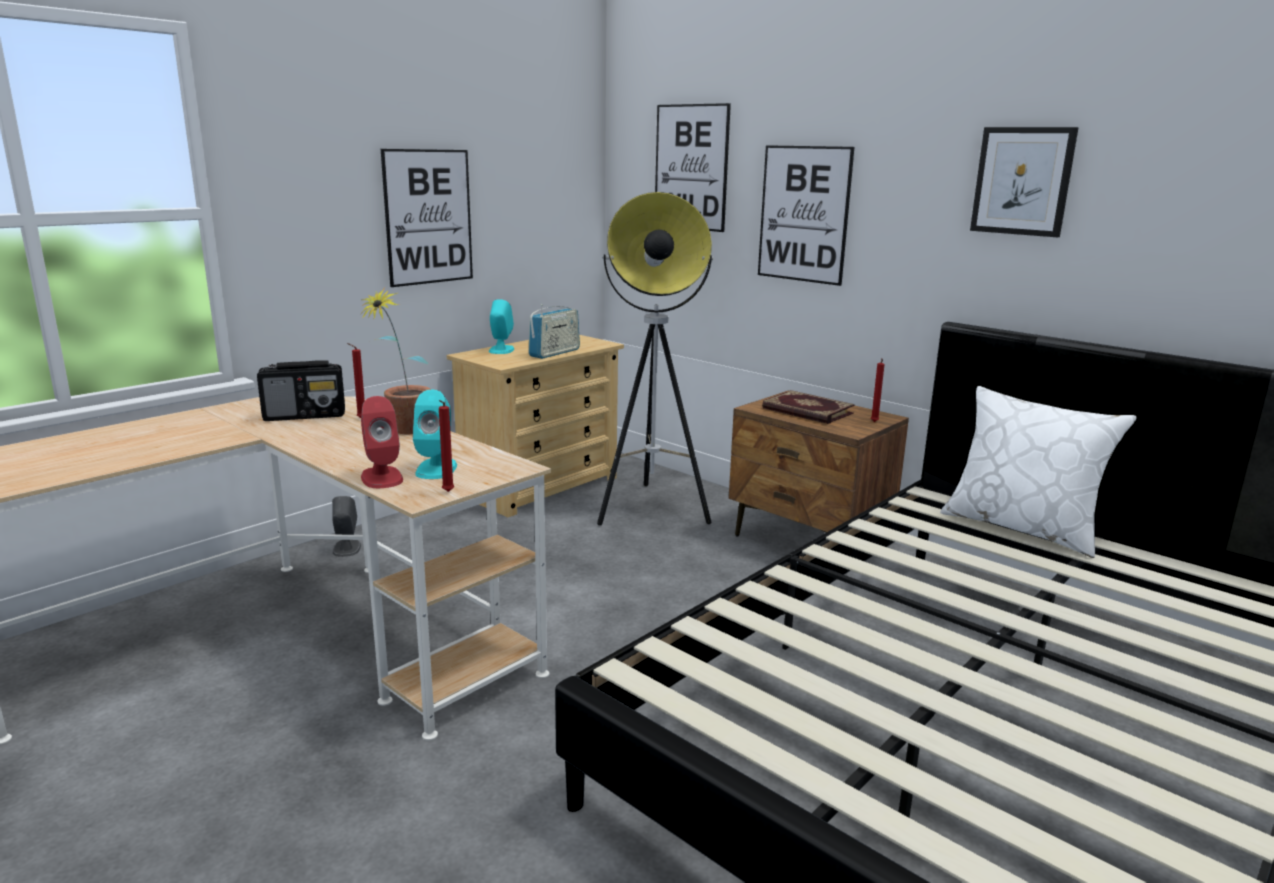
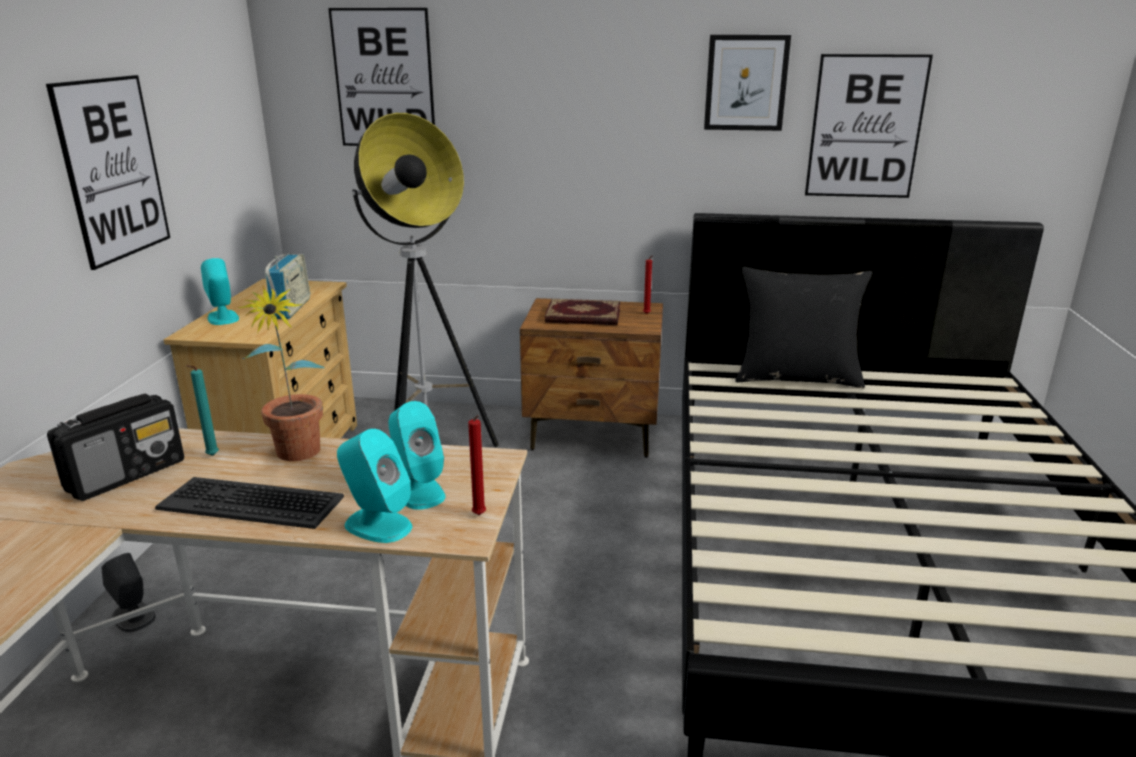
camera: 35 degrees left, 5 degrees up
red candle [347,343,365,418] -> turquoise candle [186,365,219,456]
red speaker [361,396,403,488] -> turquoise speaker [337,429,412,543]
picture [758,145,855,286] -> picture moved to [805,54,933,198]
white pillow [940,386,1137,558] -> black pillow [735,267,872,388]
none -> keyboard [155,477,344,529]

